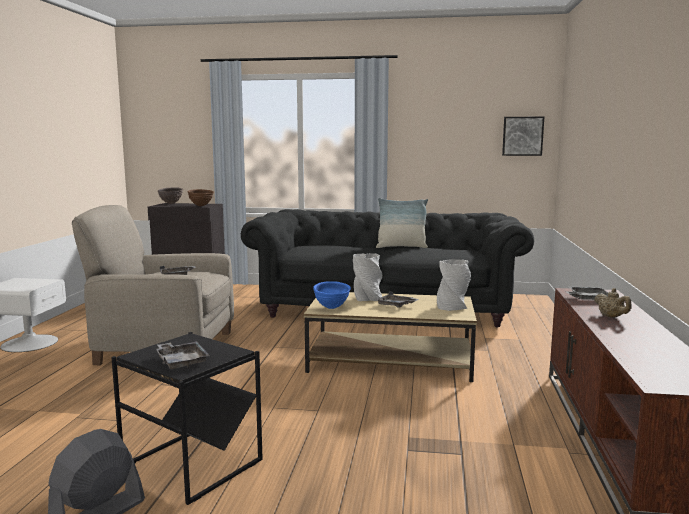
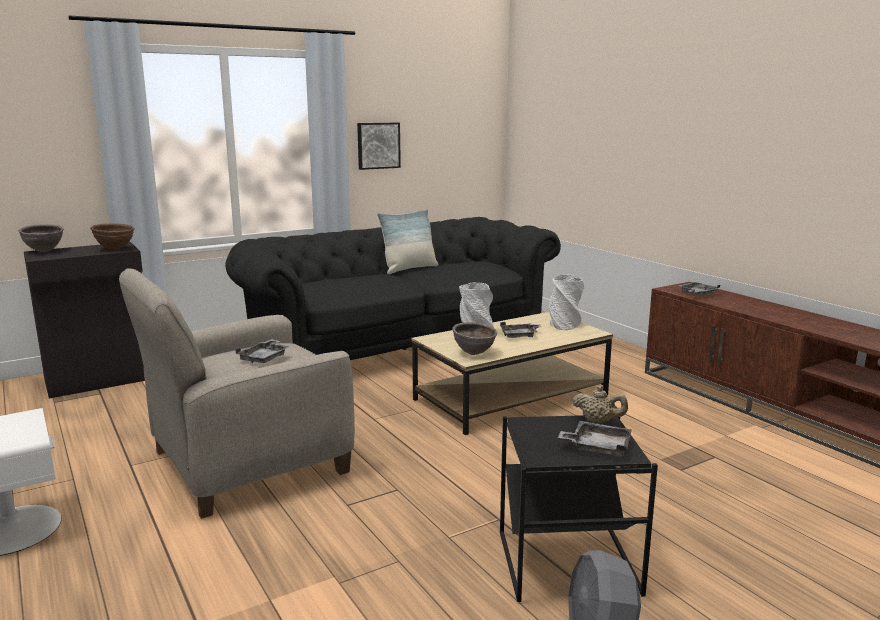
camera: 40 degrees left, 5 degrees up
blue bowl [313,281,351,309] -> brown bowl [452,322,497,355]
picture [502,117,544,156] -> picture moved to [357,123,401,170]
beige teapot [594,288,631,318] -> beige teapot moved to [573,385,628,424]

